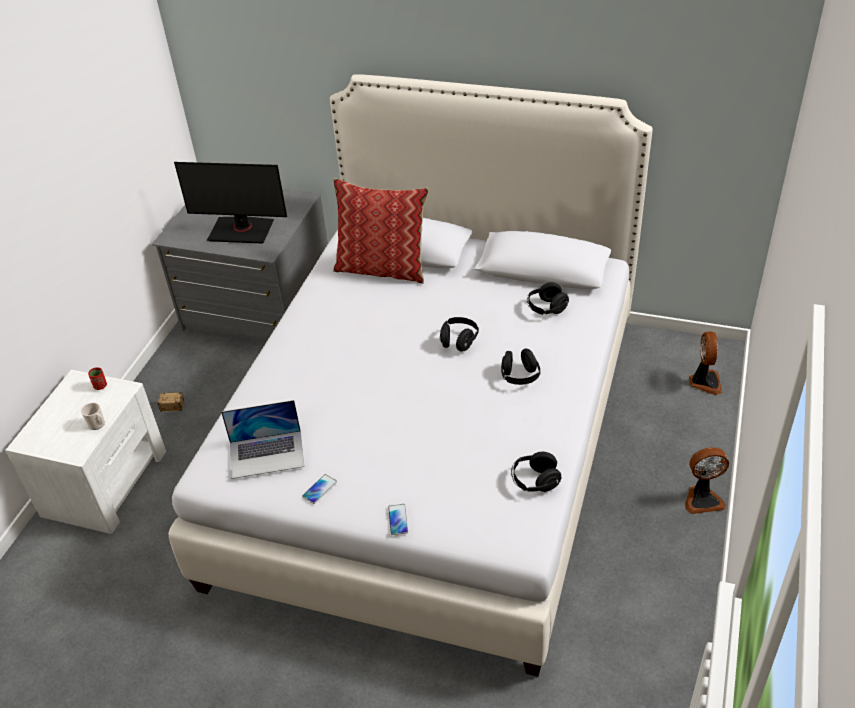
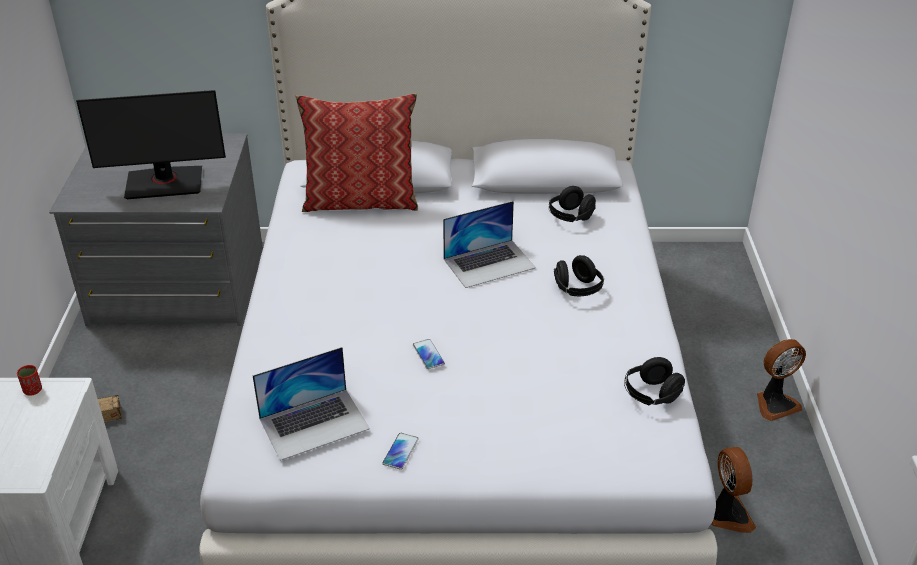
camera: 20 degrees left, 5 degrees down
mug [81,403,105,430] -> none
phone [388,504,408,535] -> phone moved to [413,339,445,369]
black headphones [440,317,479,351] -> laptop [443,201,536,288]
fan [689,332,722,395] -> fan moved to [711,447,756,533]

